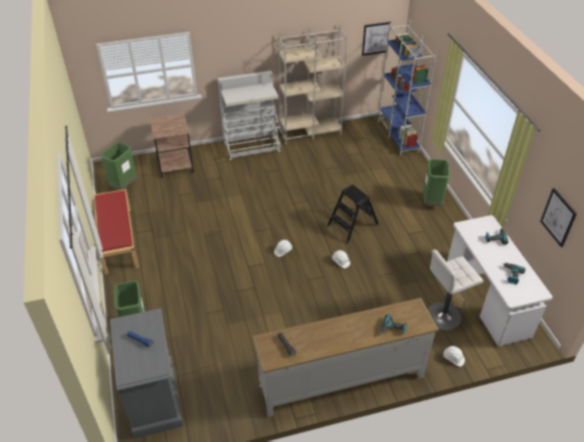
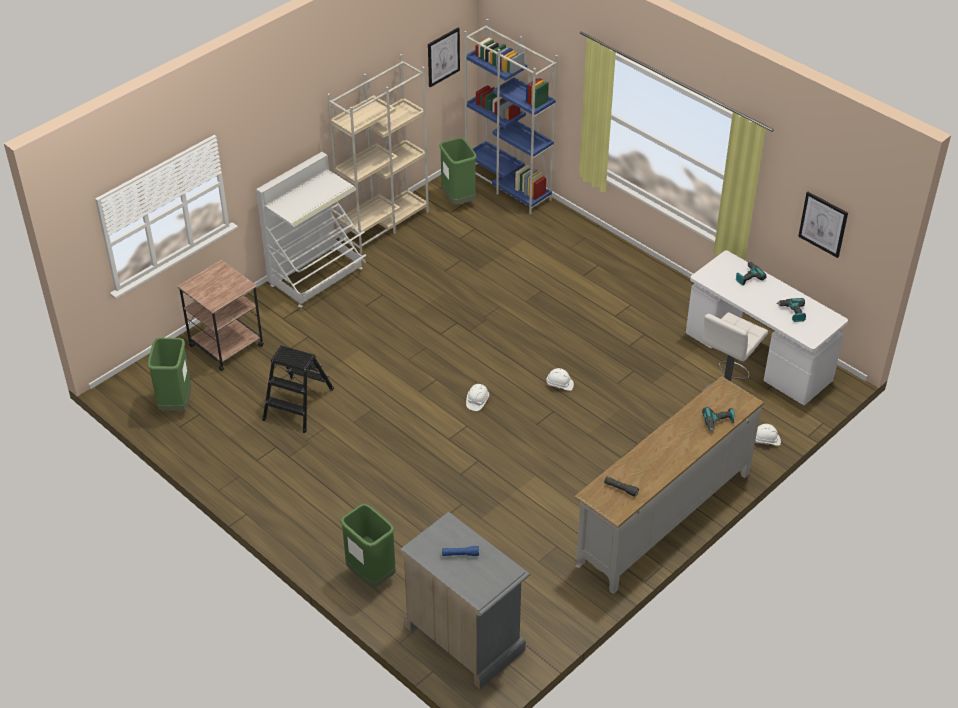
camera: 30 degrees left, 0 degrees up
red bench [94,189,139,275] -> none
black step ladder [326,184,379,244] -> black step ladder moved to [262,345,334,433]
green trash can [423,159,450,206] -> green trash can moved to [439,138,477,205]

